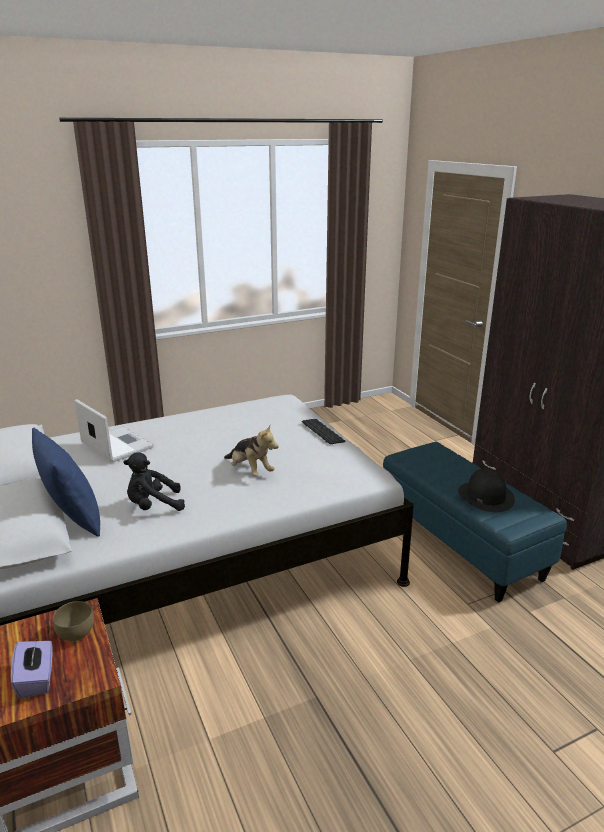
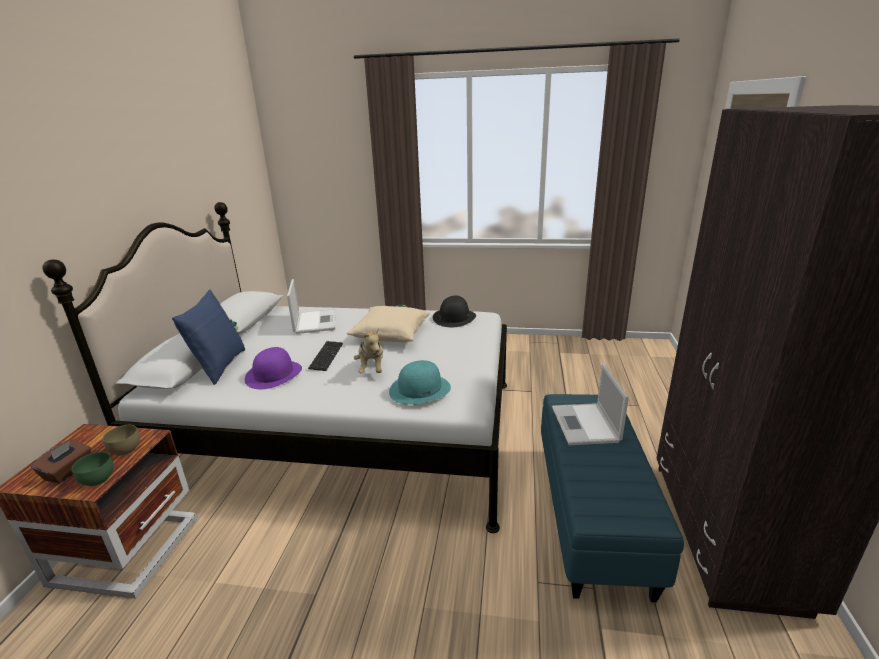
camera: 35 degrees right, 0 degrees up
purple tissue box [11,641,53,699] -> brown tissue box [31,439,91,484]
black plush toy [123,452,185,511] -> purple hat [245,347,302,389]
keyboard [302,419,346,444] -> keyboard moved to [308,341,343,371]
black hat [458,469,515,512] -> black hat moved to [433,296,476,327]
none -> green bowl [72,452,114,486]
none -> beige pillow [347,304,430,342]
none -> turquoise hat [389,360,451,404]
none -> laptop [552,363,629,445]

